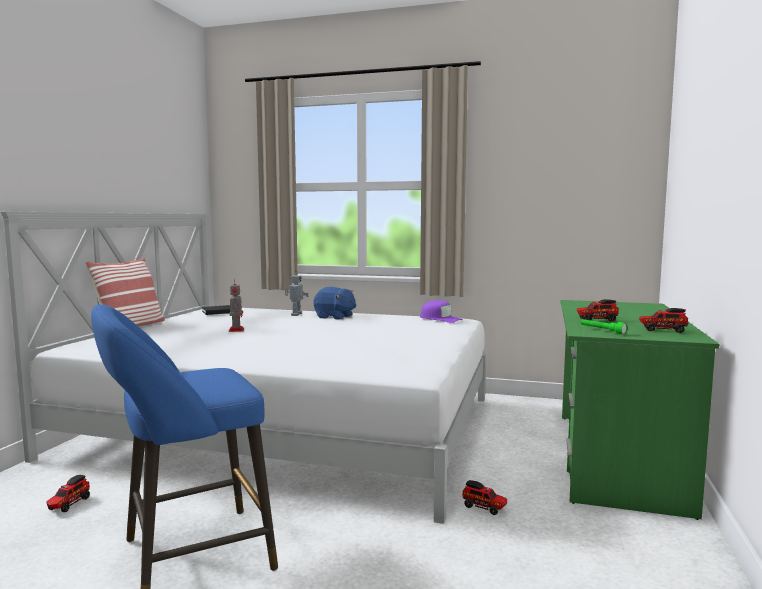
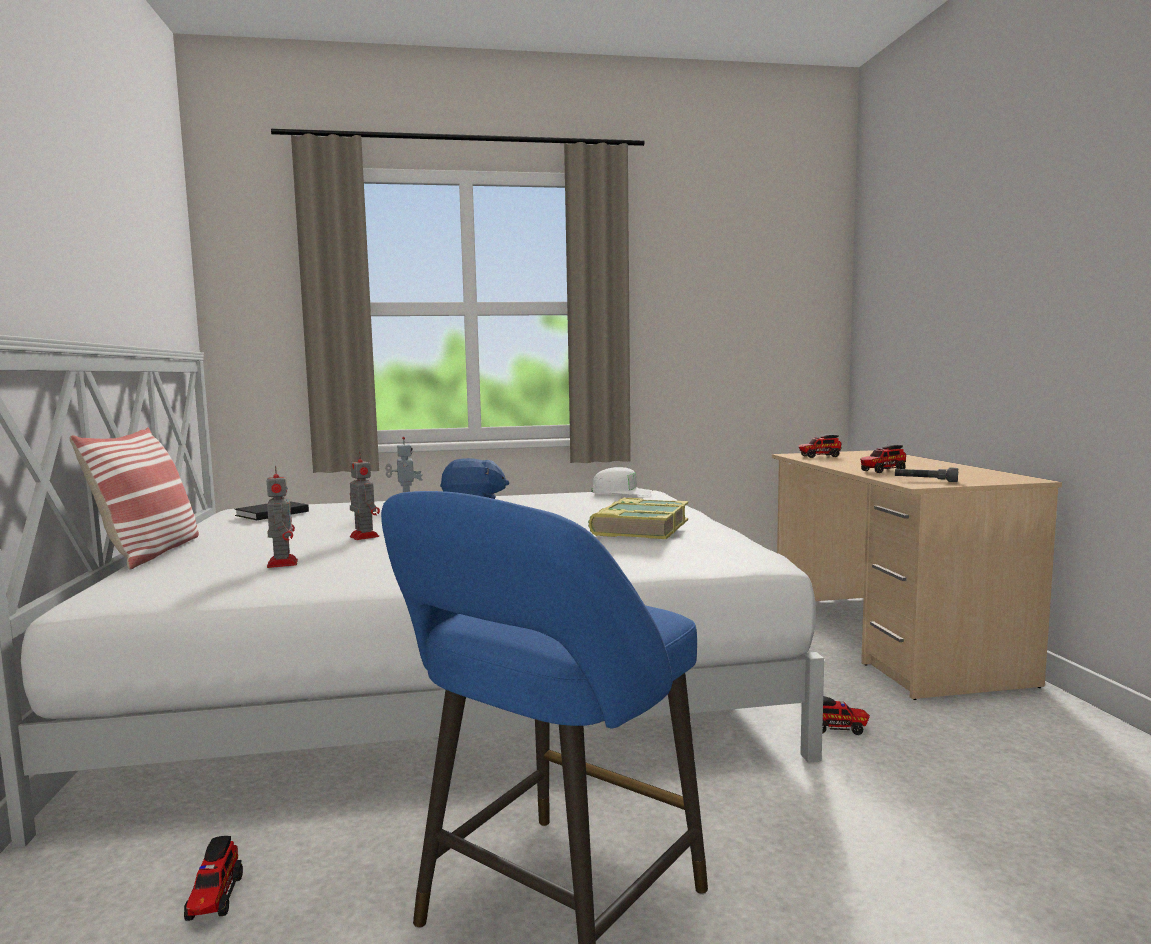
camera: 25 degrees left, 0 degrees up
purple cap [420,300,463,323] -> white cap [592,467,653,496]
green desk [561,300,720,520] -> beige desk [772,450,1062,700]
green flashlight [580,319,628,334] -> grey flashlight [895,467,958,482]
toy truck [639,308,688,333] -> toy truck moved to [798,434,842,458]
none -> toy robot [267,465,298,568]
none -> book [588,497,688,539]

